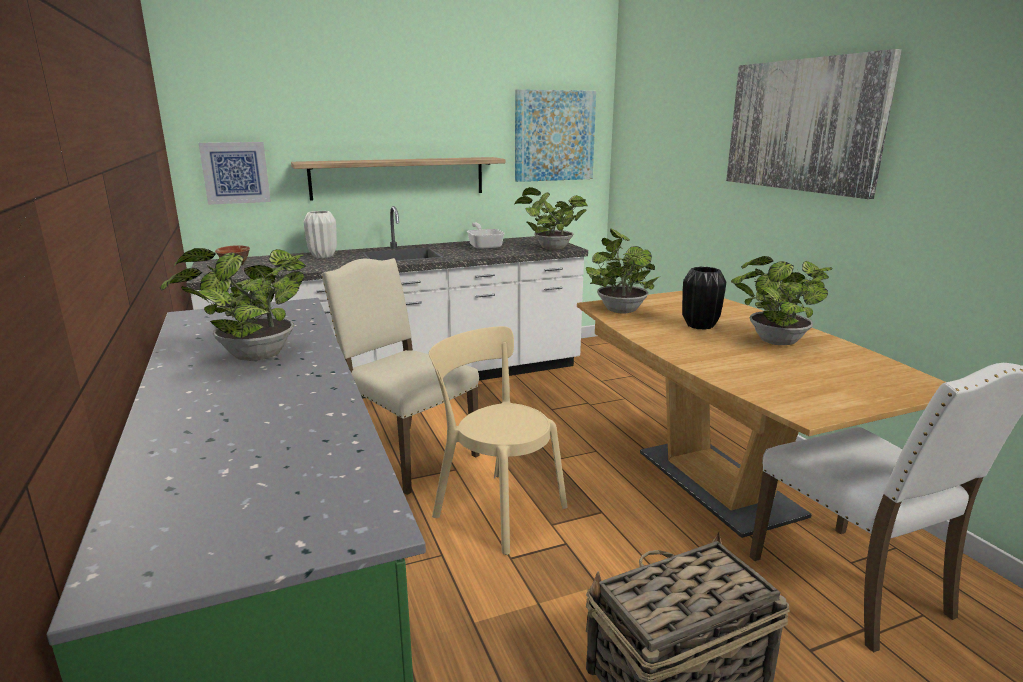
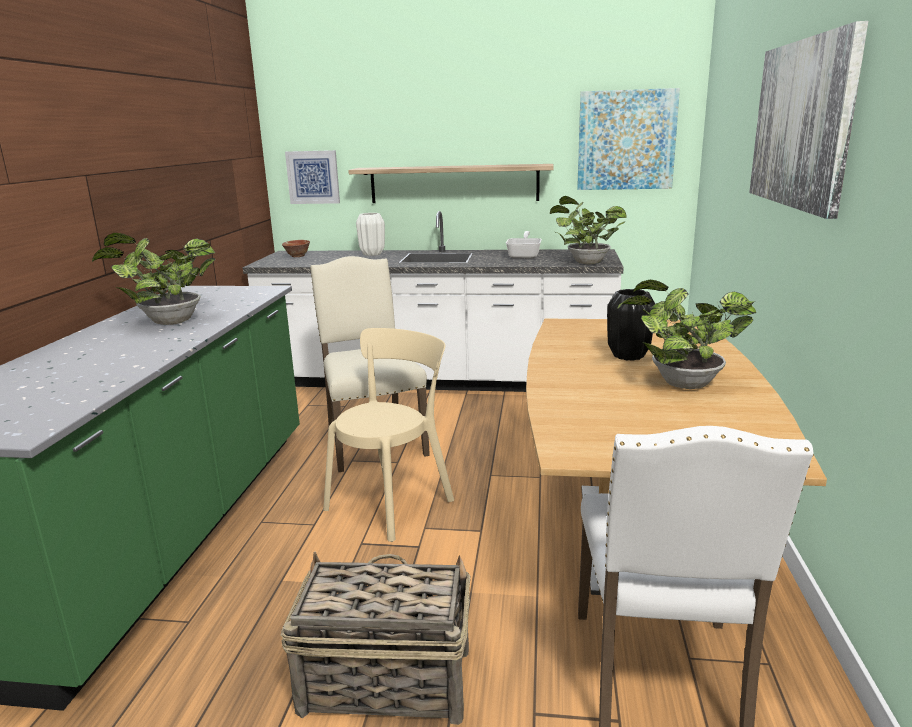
camera: 30 degrees right, 0 degrees up
beige chair [429,326,567,555] -> beige chair turned 60 degrees clockwise [323,328,454,542]
potted plant [586,228,661,314] -> none

